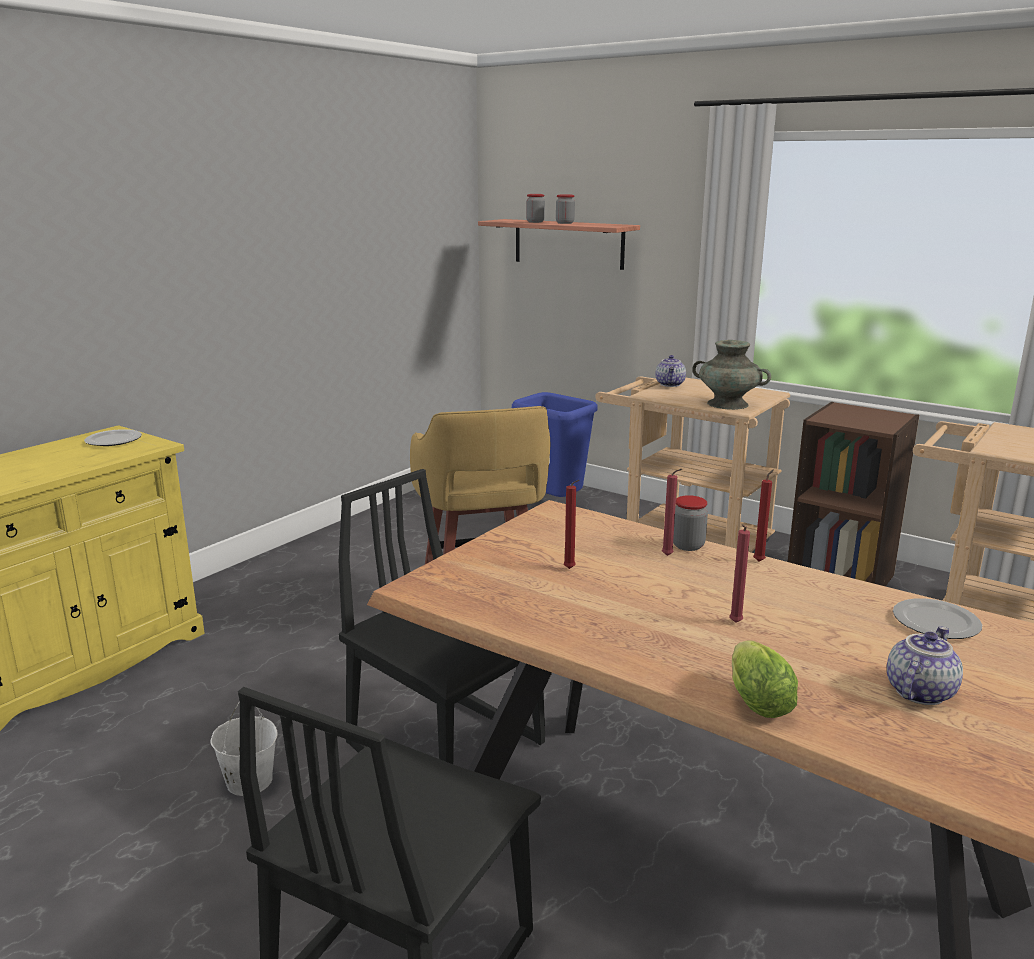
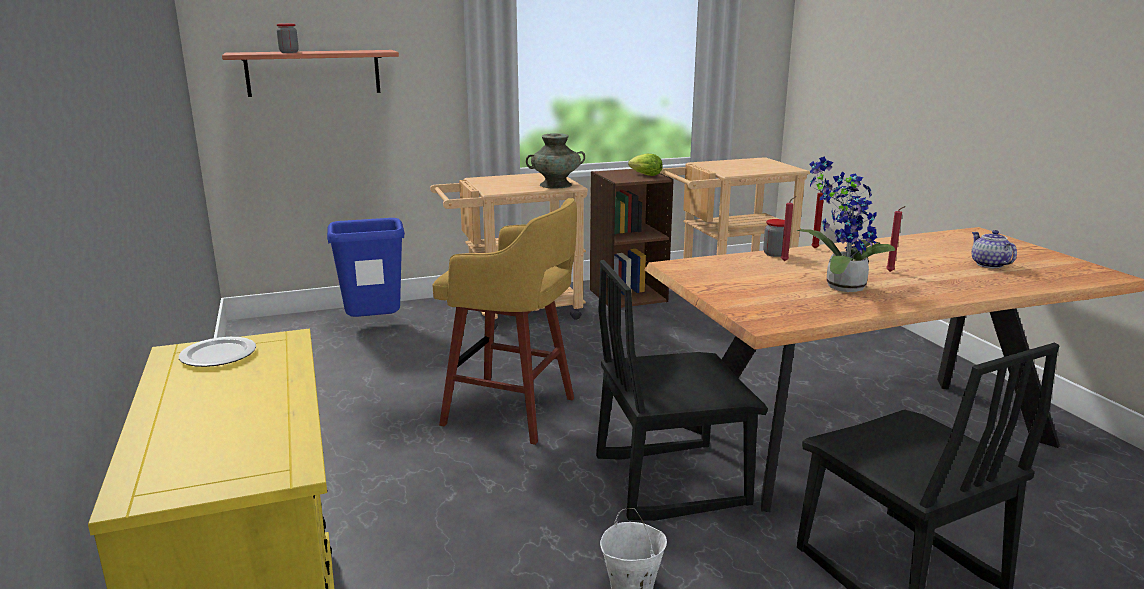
camera: 55 degrees left, 0 degrees up
jar [556,194,575,224] -> none
red candle [564,480,579,569] -> none
teapot [655,355,686,387] -> none
lettuce [732,641,798,718] -> lettuce moved to [628,154,663,176]
plate [893,598,982,639] -> none
none -> potted plant [797,157,896,292]

